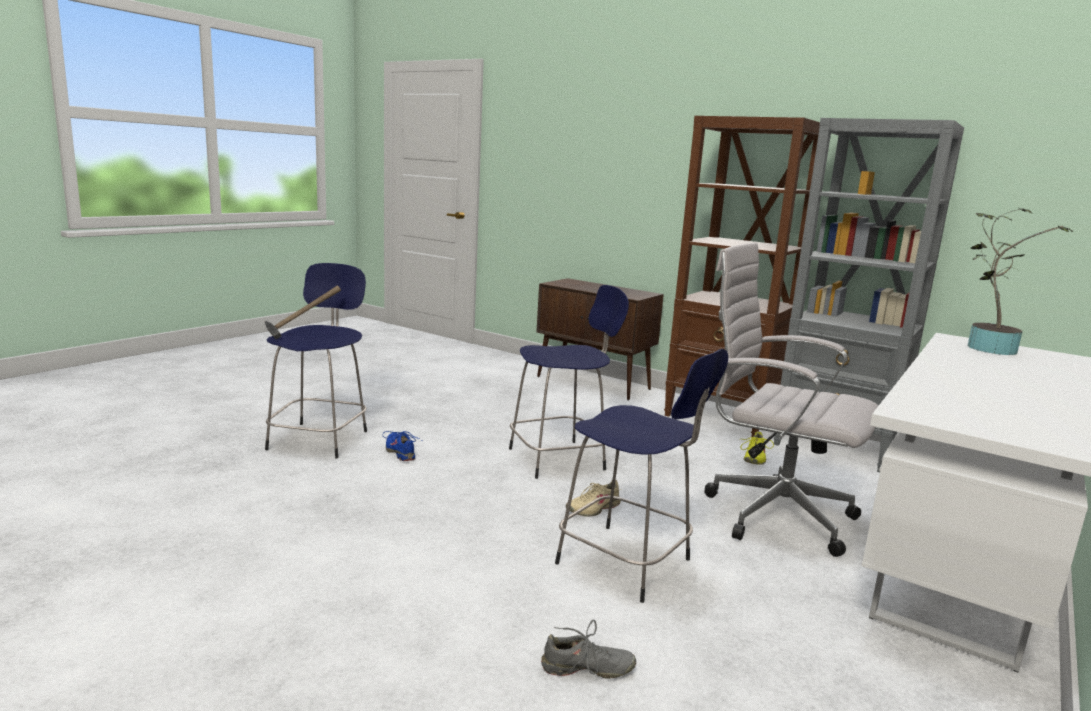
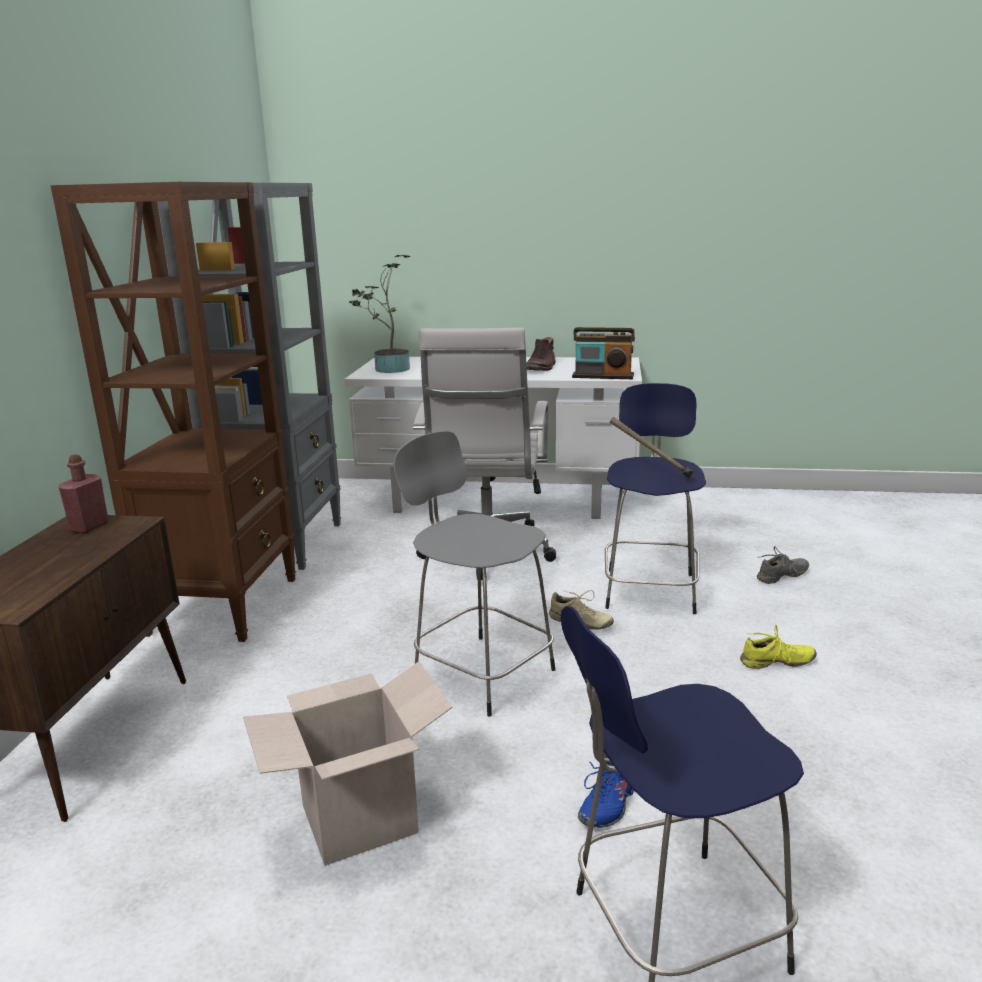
camera: 115 degrees left, 5 degrees up
hammer [265,285,341,339] -> hammer moved to [610,417,693,478]
blue stool [509,285,629,479] -> grey stool [393,431,555,717]
grey shoe [541,619,636,679] -> grey shoe turned 90 degrees clockwise [757,546,809,584]
yellow shoe [741,431,774,465] -> yellow shoe moved to [740,625,817,669]
none -> red bottle [59,454,109,533]
none -> cardboard box [243,661,453,866]
none -> brown boot [526,337,556,371]
none -> radio [572,327,635,379]

